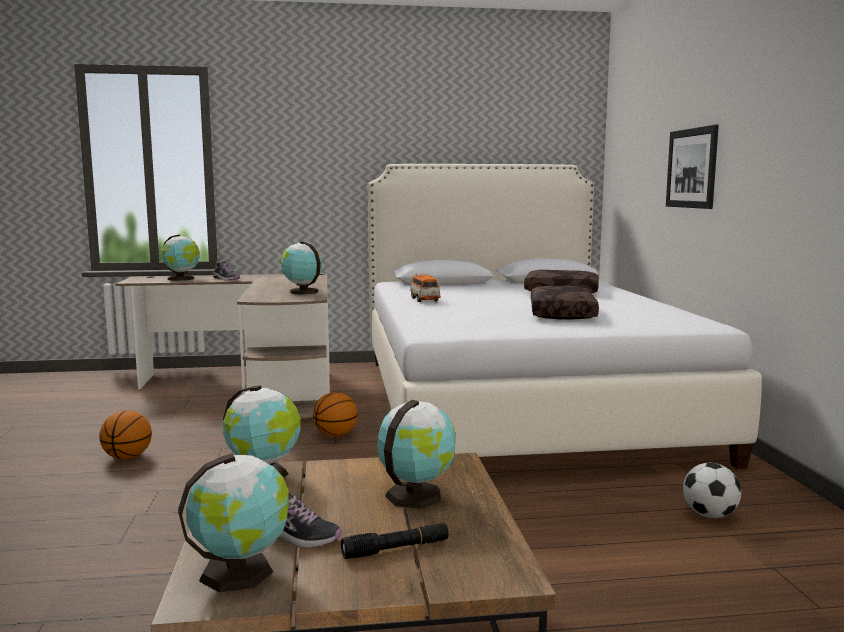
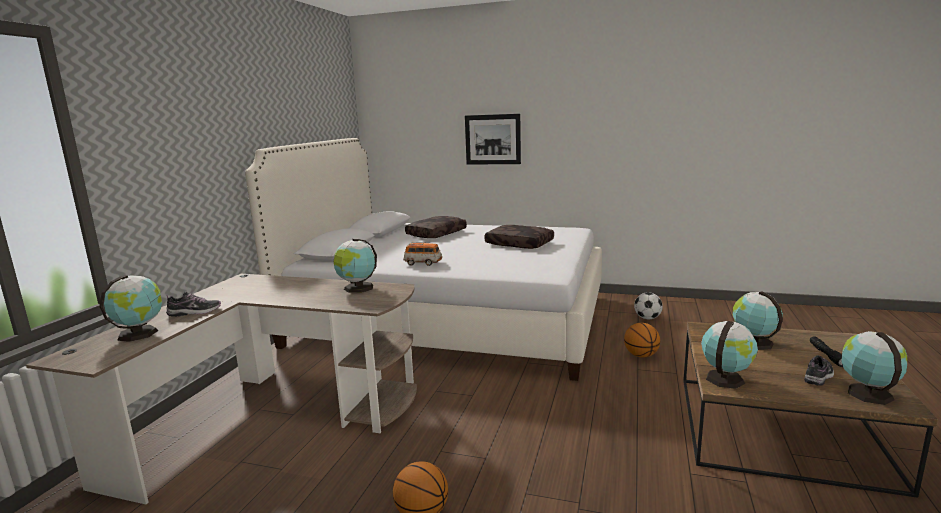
camera: 65 degrees left, 5 degrees up
basketball [313,392,358,437] -> basketball moved to [624,323,660,358]

